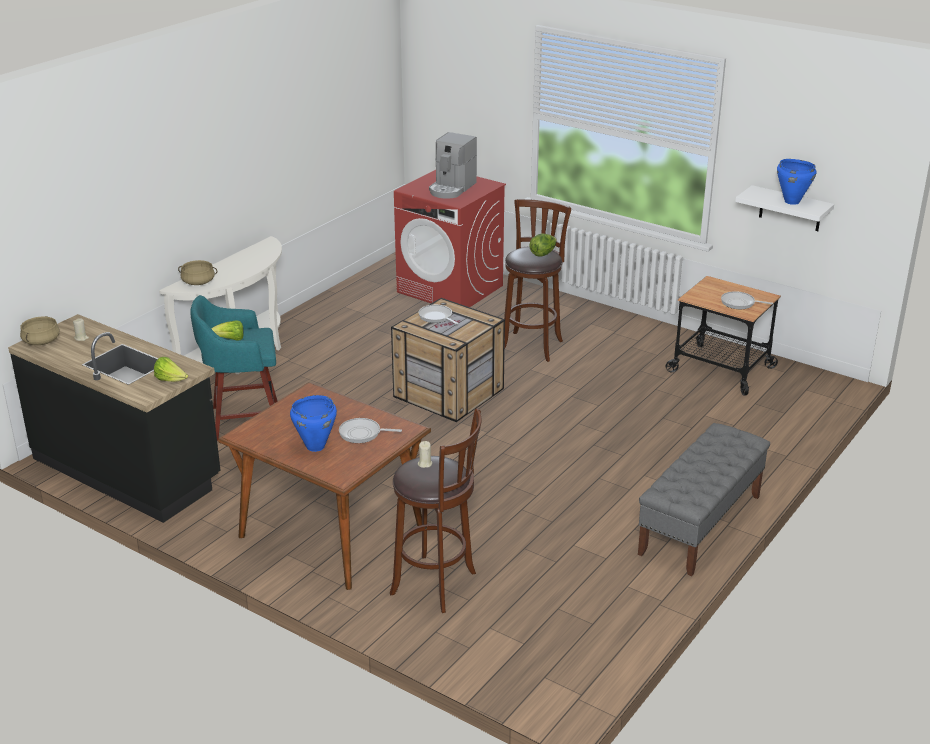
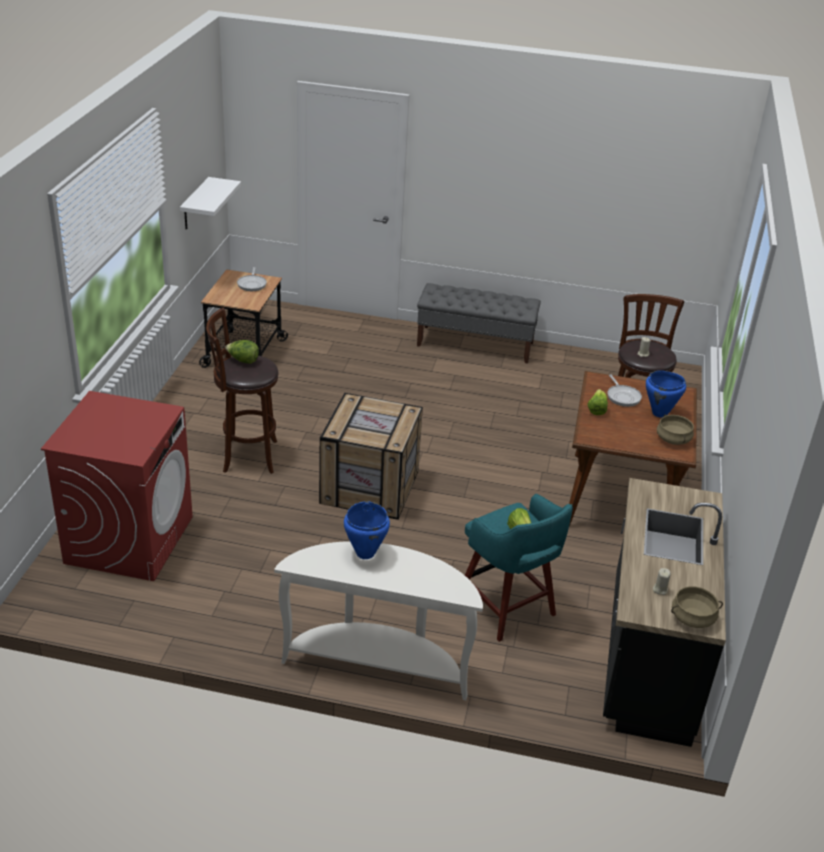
camera: 115 degrees left, 5 degrees up
lettuce [154,357,188,382] -> lettuce moved to [587,389,608,415]
beige cooking pot [178,260,217,285] -> beige cooking pot moved to [657,415,694,445]
frying pan [419,305,459,325] -> none
coffee machine [429,132,477,199] -> none
blue cooking pot [777,159,816,205] -> blue cooking pot moved to [344,501,390,559]

